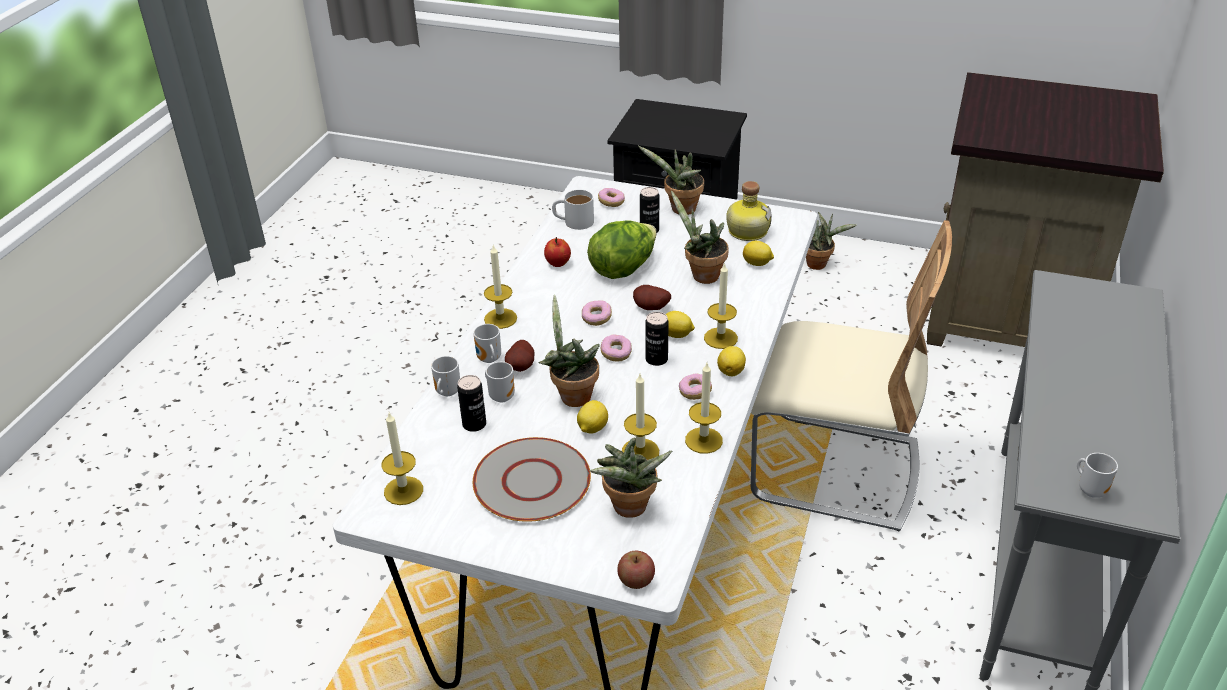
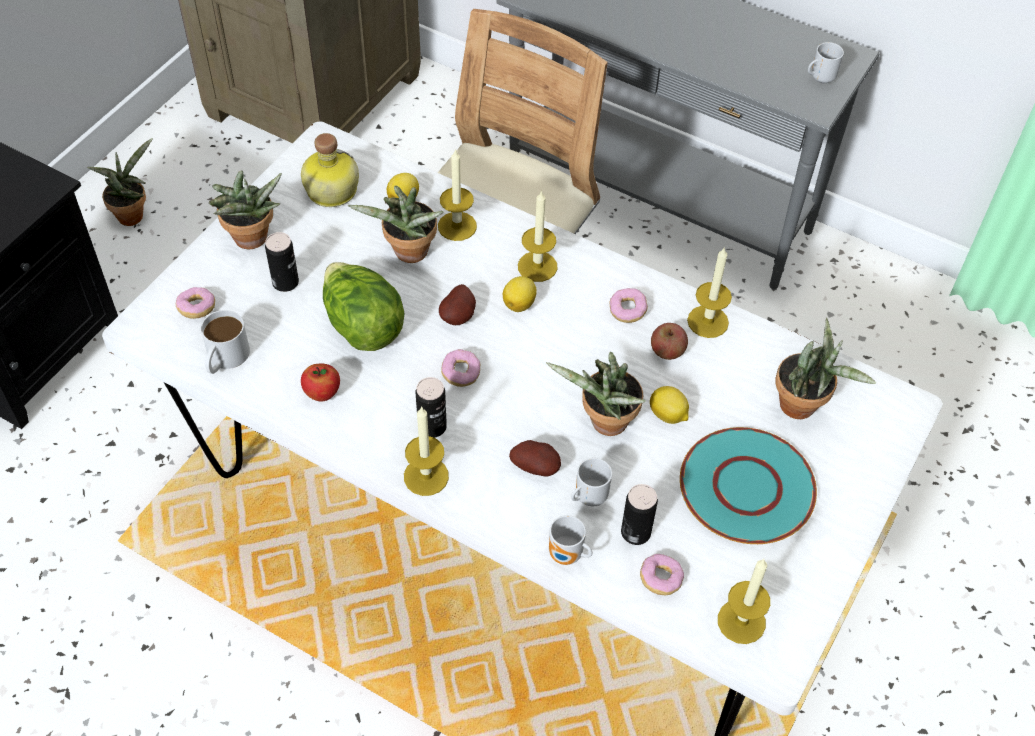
camera: 80 degrees left, 15 degrees up
mug [473,324,501,363] -> none
grey plate [473,437,591,522] -> turquoise plate [680,427,817,544]
donut [601,334,632,362] -> donut moved to [640,554,684,596]
apple [617,551,655,589] -> apple moved to [651,323,688,360]
candle [622,374,659,460] -> candle moved to [438,149,477,241]
can [645,312,669,366] -> can moved to [416,377,447,438]
lemon [717,346,746,376] -> none

